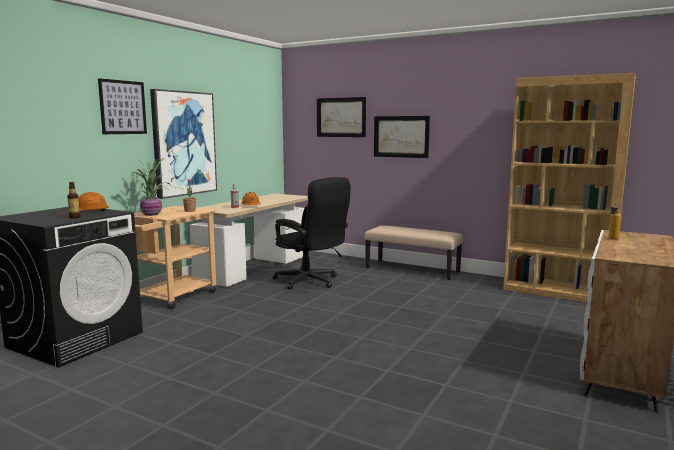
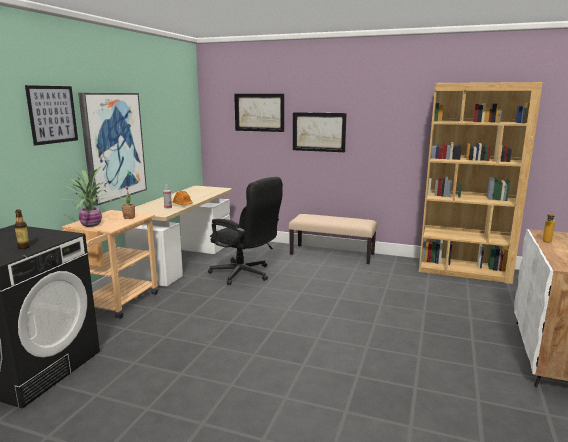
camera: 10 degrees left, 5 degrees up
orange hard hat [78,192,109,212] -> none

